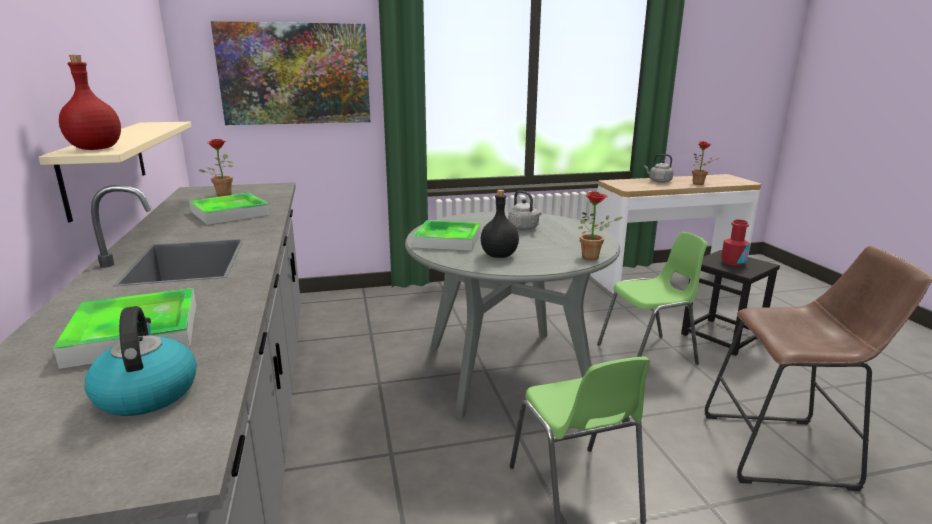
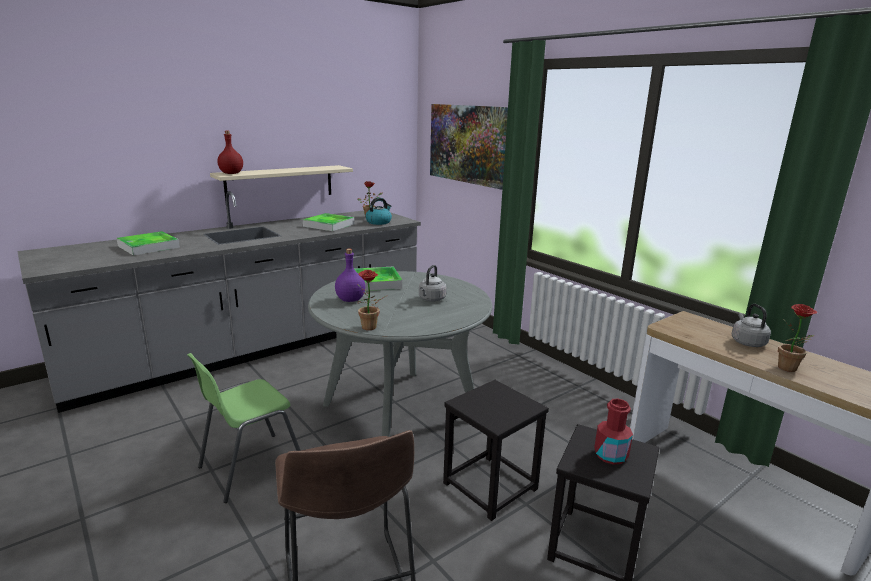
camera: 65 degrees right, 0 degrees up
kettle [85,306,197,416] -> kettle moved to [365,197,392,225]
black bottle [481,190,519,258] -> purple bottle [335,249,365,302]
green chair [597,232,708,365] -> black stool [443,380,549,521]

